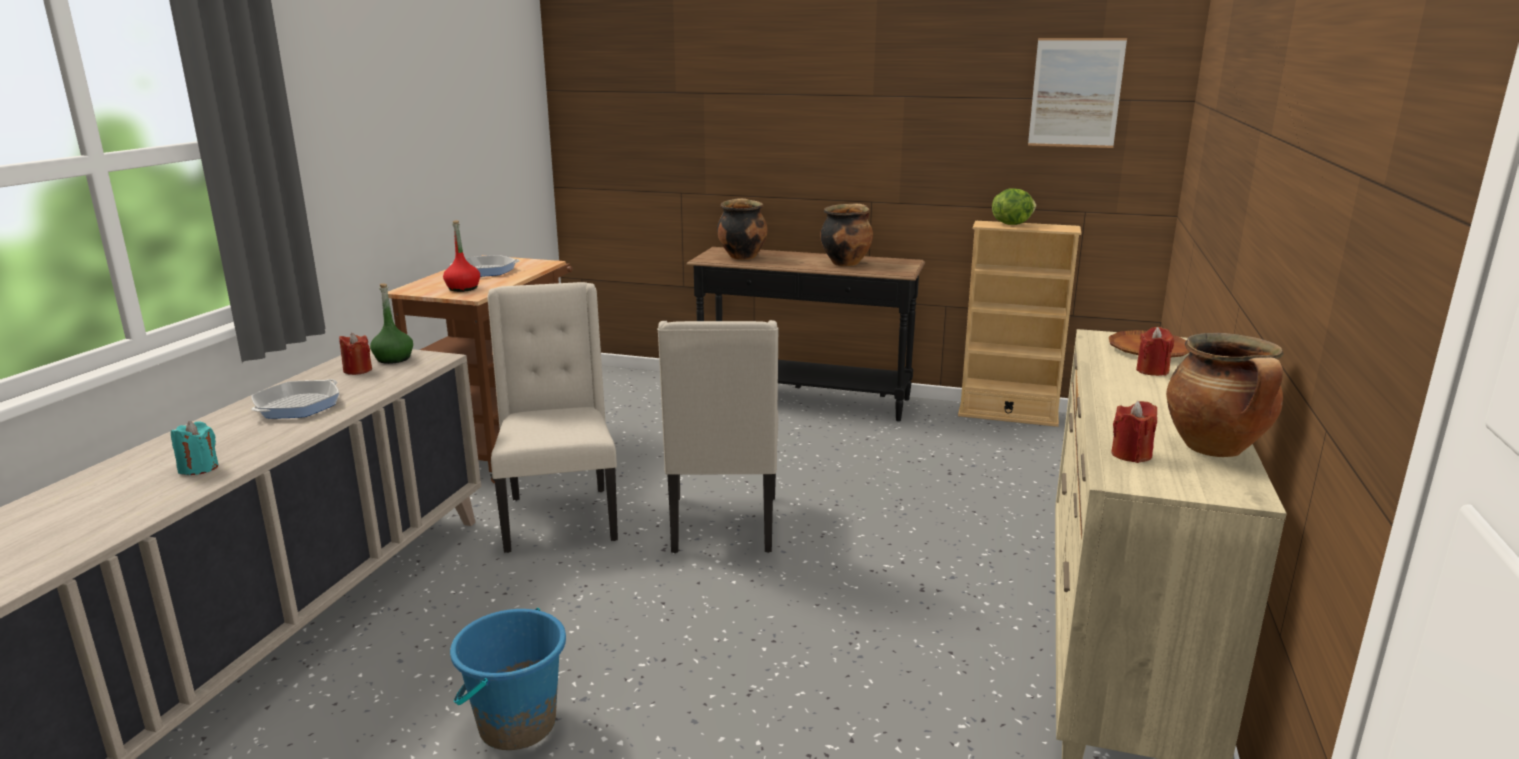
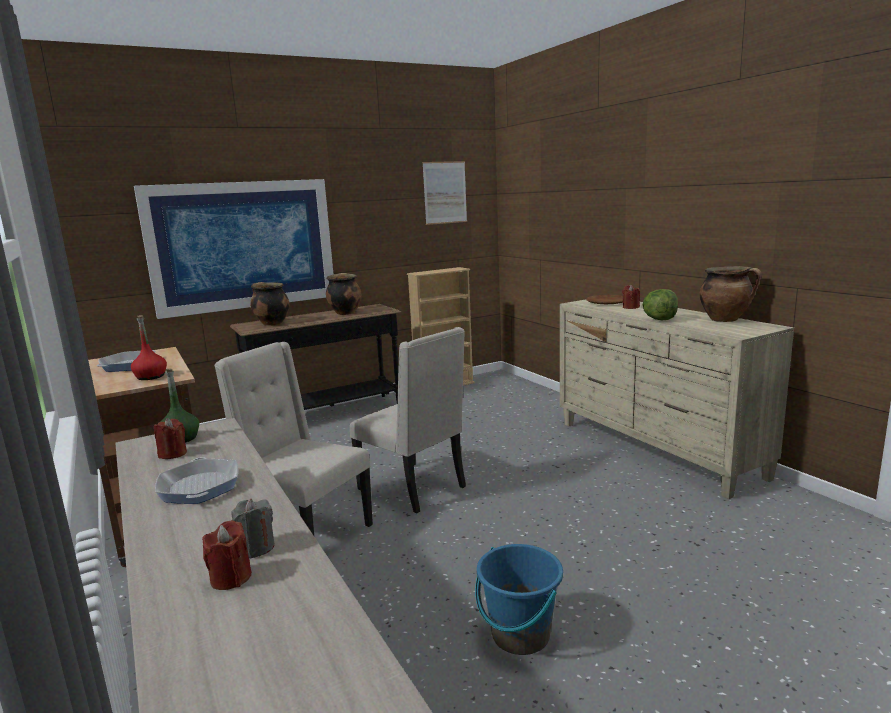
camera: 45 degrees left, 5 degrees down
turquoise candle [171,421,219,475] -> grey candle [231,498,275,558]
lettuce [992,189,1036,225] -> lettuce moved to [643,289,678,320]
red candle [1111,401,1157,463] -> red candle moved to [202,520,252,590]
none -> picture [134,179,334,319]

